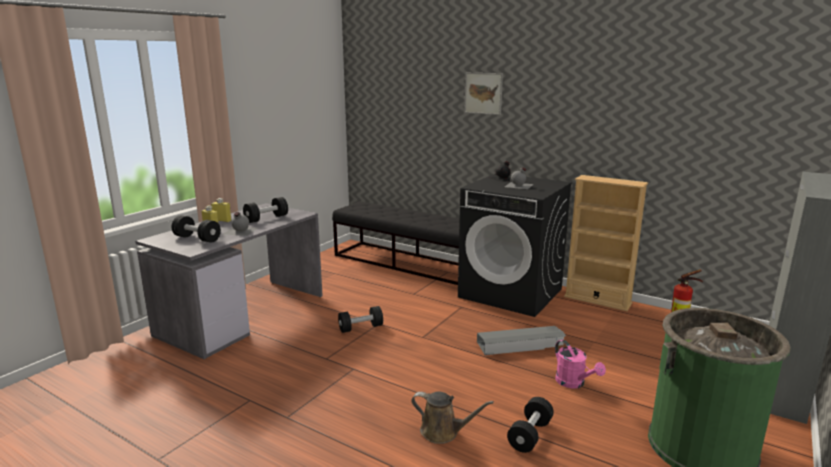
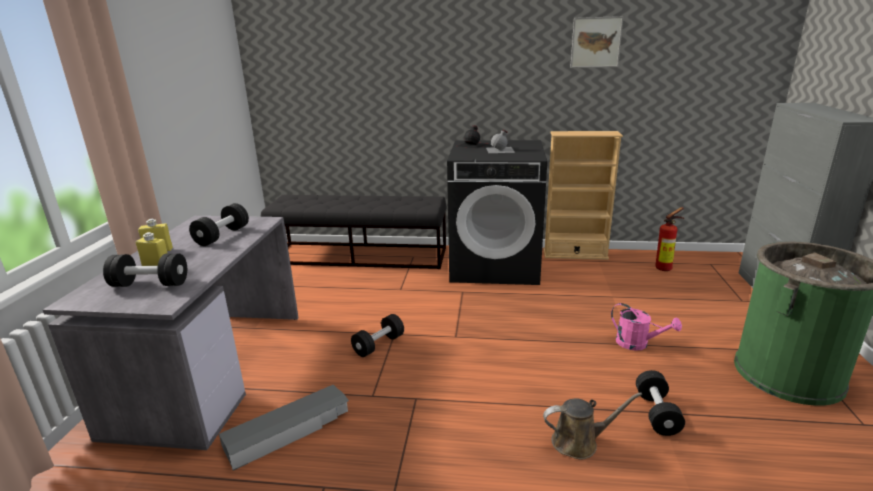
camera: 25 degrees left, 5 degrees up
grey bottle [223,212,258,236] -> none
picture [464,73,503,115] -> picture moved to [570,16,624,68]
grey storage box [477,326,566,355] -> grey storage box moved to [219,385,349,471]

